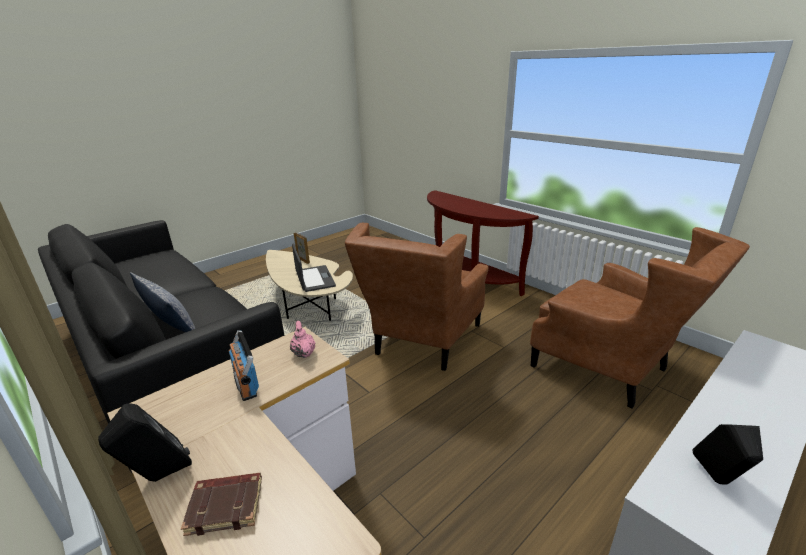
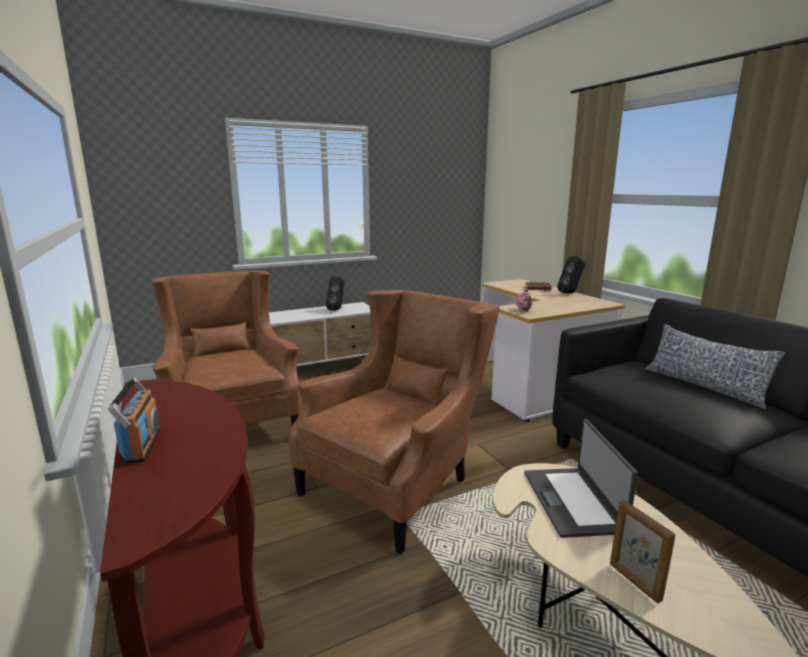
camera: 165 degrees left, 10 degrees down
radio [229,330,259,401] -> radio moved to [108,377,160,464]

